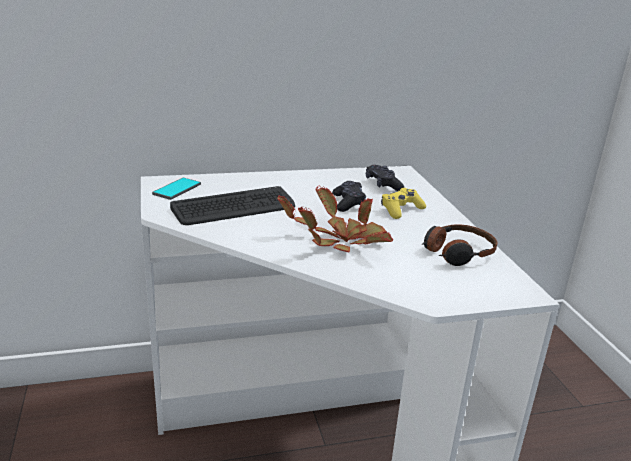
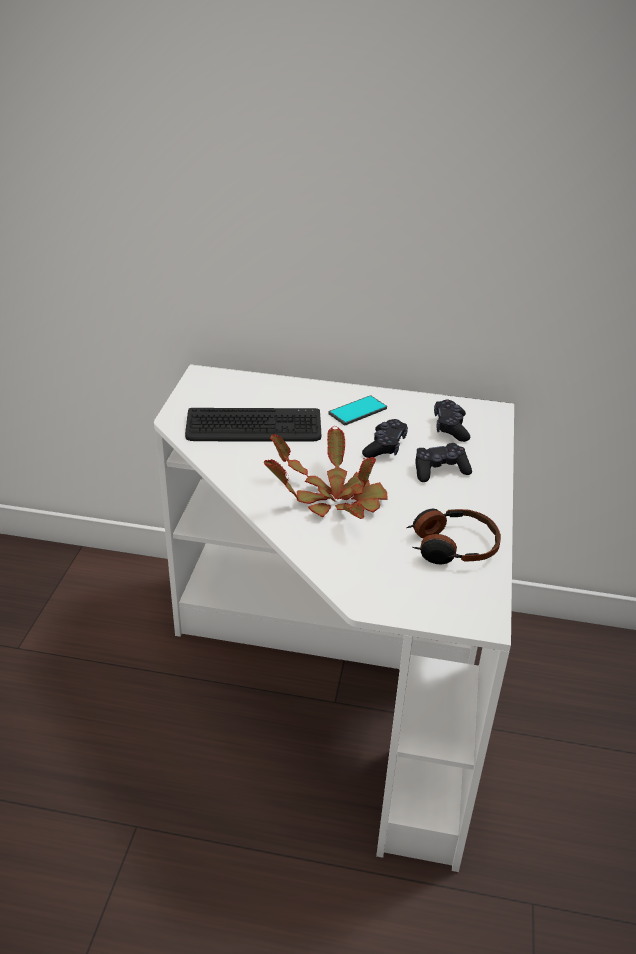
camera: 25 degrees right, 10 degrees up
phone [152,178,201,200] -> phone moved to [329,395,387,425]
yellow game controller [381,188,426,219] -> black game controller [415,443,472,482]

